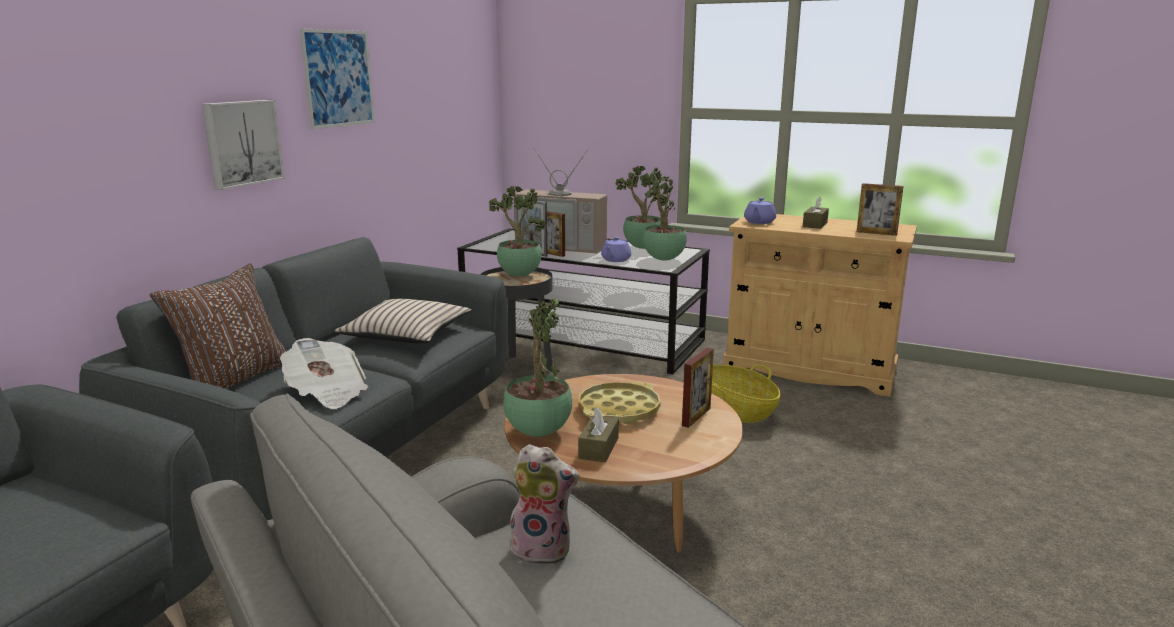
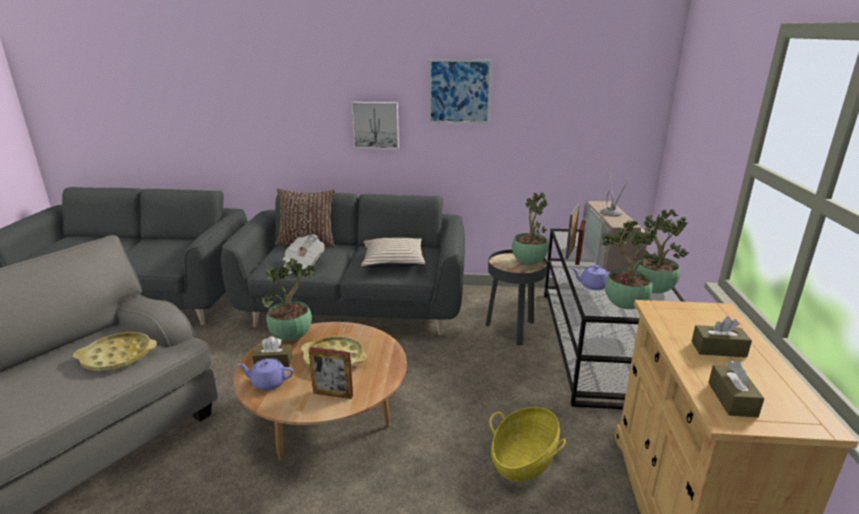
camera: 70 degrees right, 5 degrees up
plush toy [507,444,580,565] -> yellow tray [73,332,157,371]
purple teapot [744,197,776,224] -> purple teapot moved to [238,358,294,390]
picture frame [857,183,904,236] -> brown tissue box [708,361,764,417]

